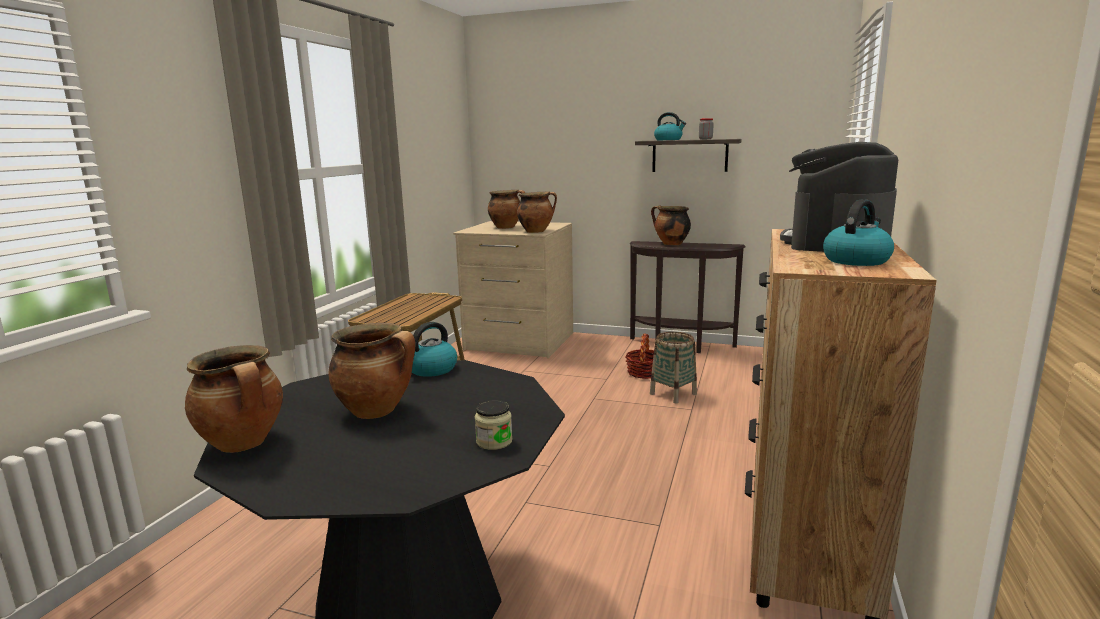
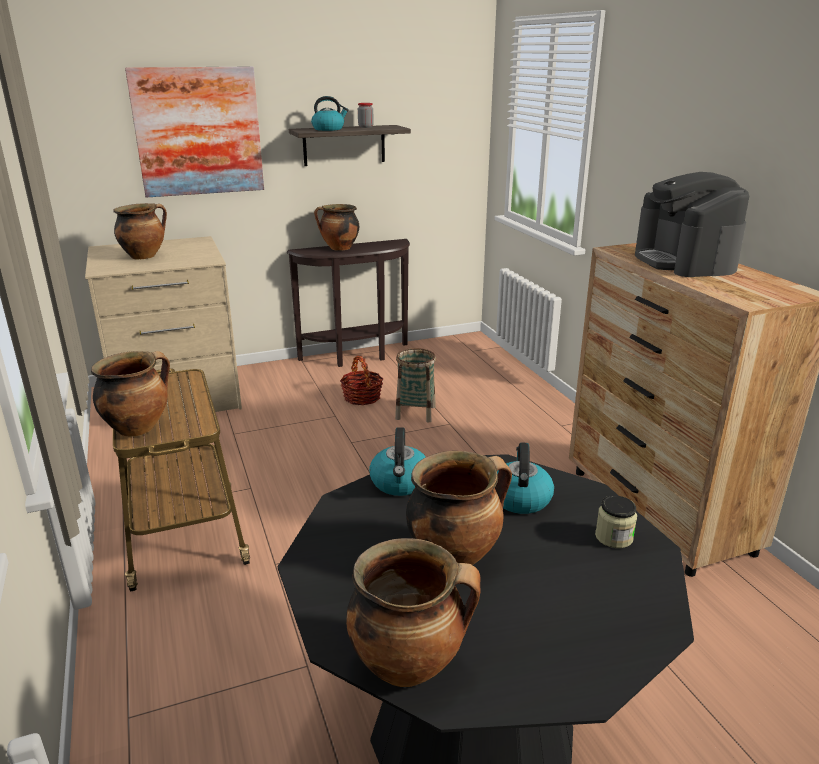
camera: 40 degrees left, 10 degrees up
cooking pot [517,192,557,233] -> cooking pot moved to [91,351,170,437]
kettle [823,200,894,266] -> kettle moved to [497,442,554,514]
none -> picture [125,67,264,198]

